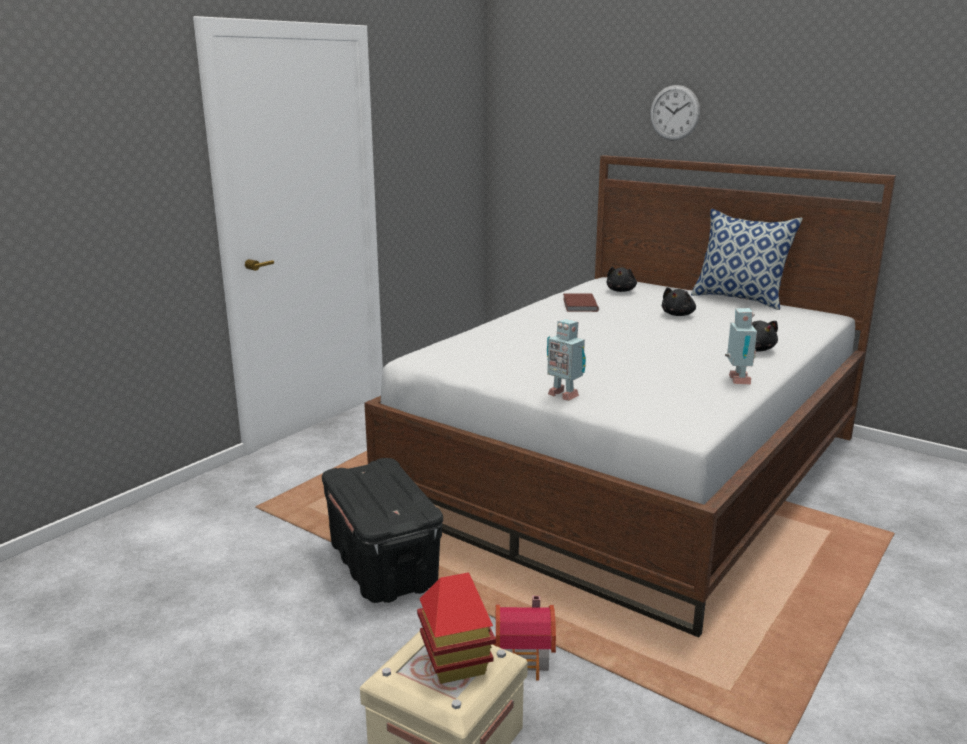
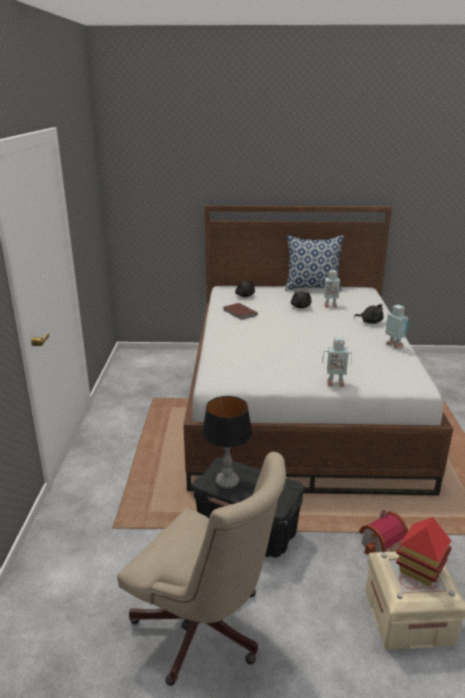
camera: 35 degrees left, 5 degrees up
wall clock [650,85,700,141] -> none
none -> beige office chair [117,452,286,686]
none -> table lamp [202,396,253,489]
none -> toy robot [321,270,342,308]

